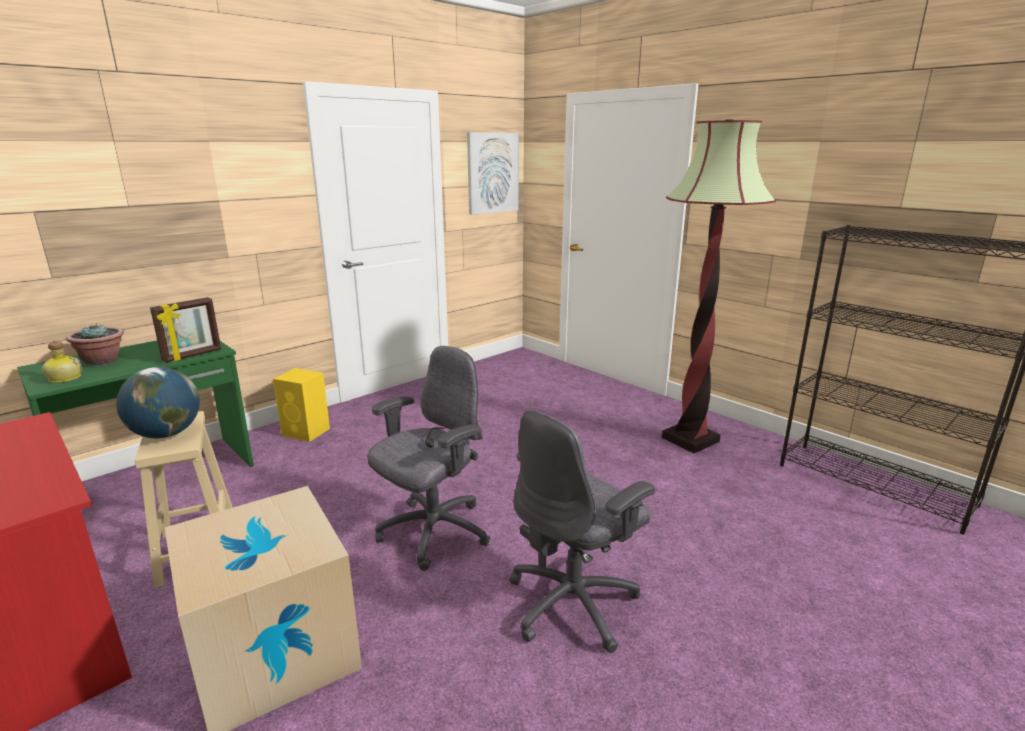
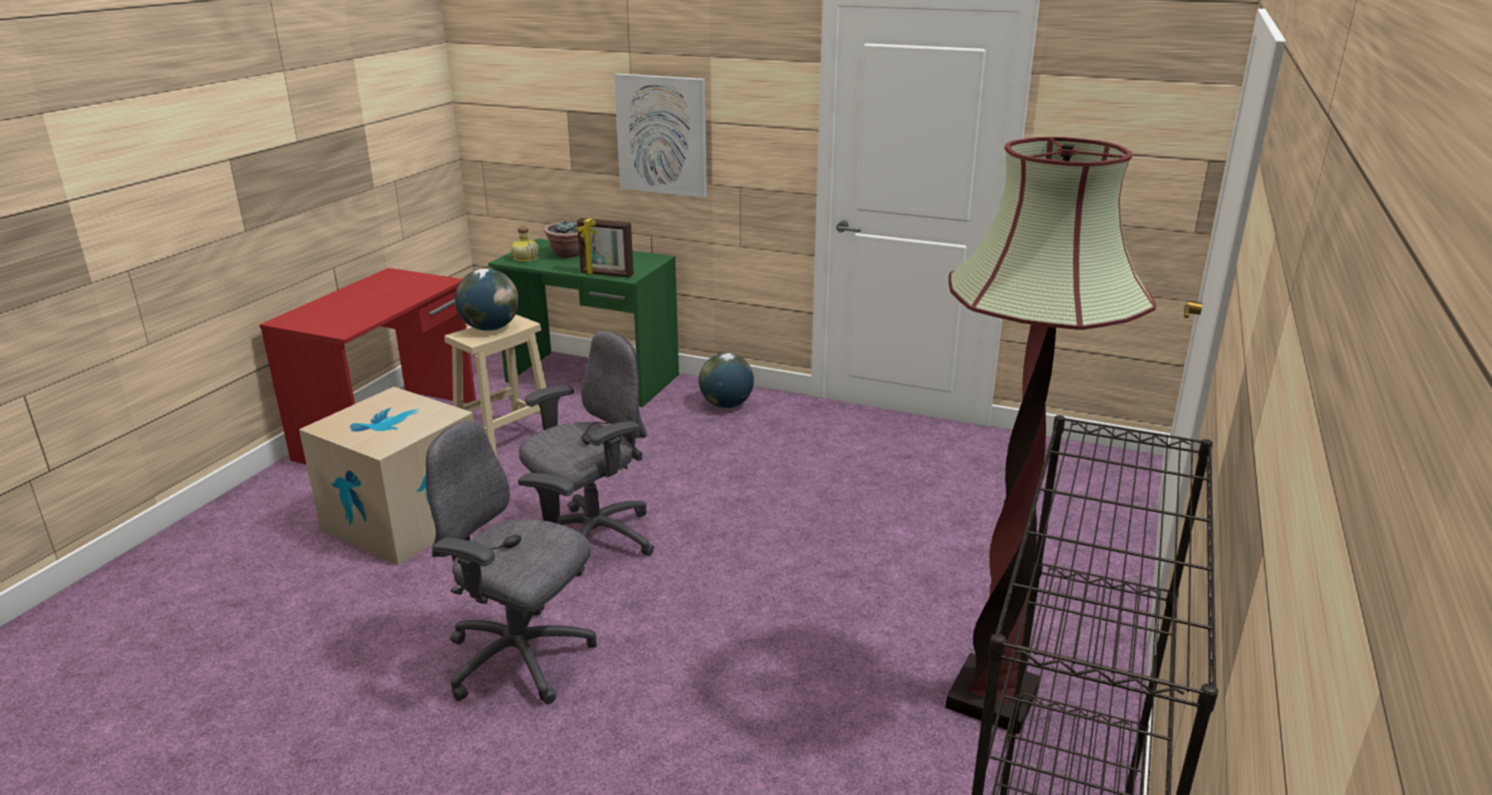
camera: 65 degrees right, 5 degrees up
yellow speaker [273,368,330,442] -> globe [699,353,754,408]
grey office chair [367,346,490,571] -> grey office chair turned 60 degrees counterclockwise [519,331,654,577]
picture [467,132,519,215] -> picture moved to [614,73,707,198]

